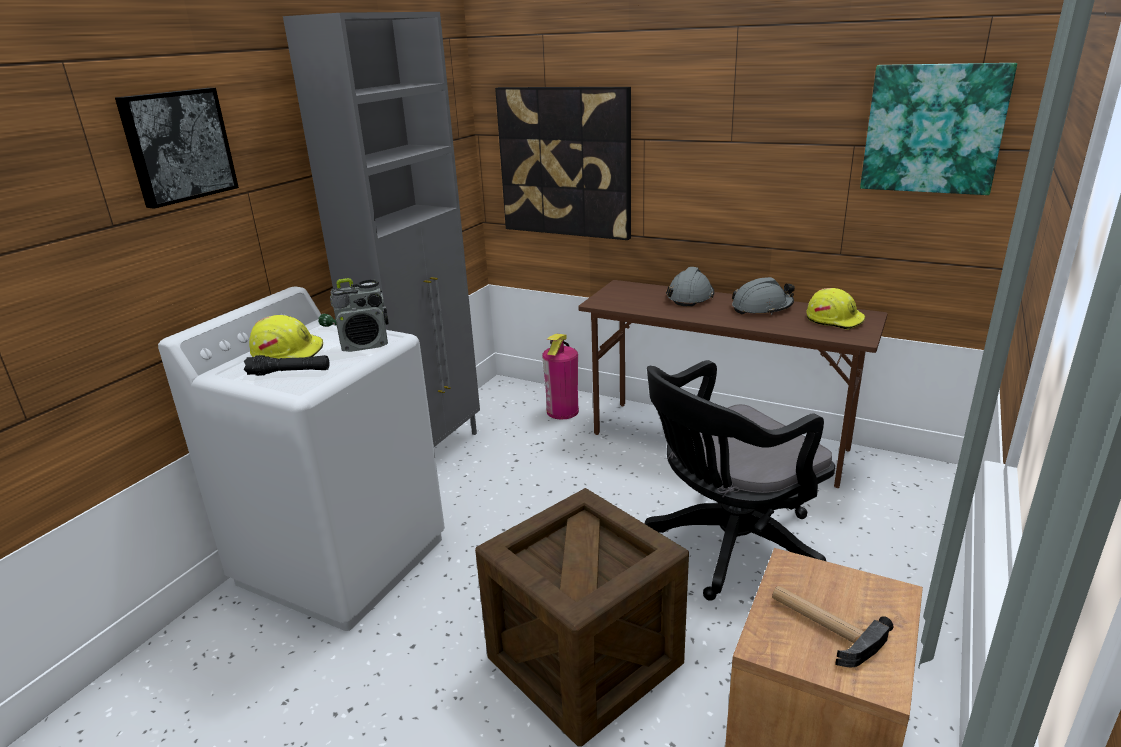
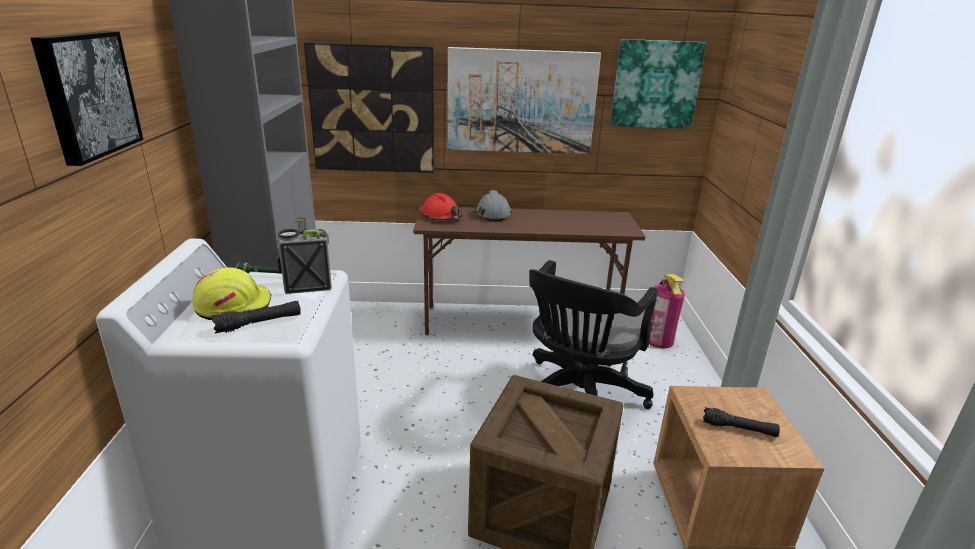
camera: 30 degrees left, 0 degrees up
radio [330,278,389,352] -> radio turned 150 degrees counterclockwise [277,229,332,294]
fire extinguisher [542,334,579,420] -> fire extinguisher moved to [649,274,685,349]
grey hard hat [732,277,795,315] -> none
hammer [772,586,893,667] -> black flashlight [703,407,780,437]
yellow hard hat [806,288,865,330] -> none
none -> red hard hat [421,193,462,220]
none -> picture [447,47,601,154]

